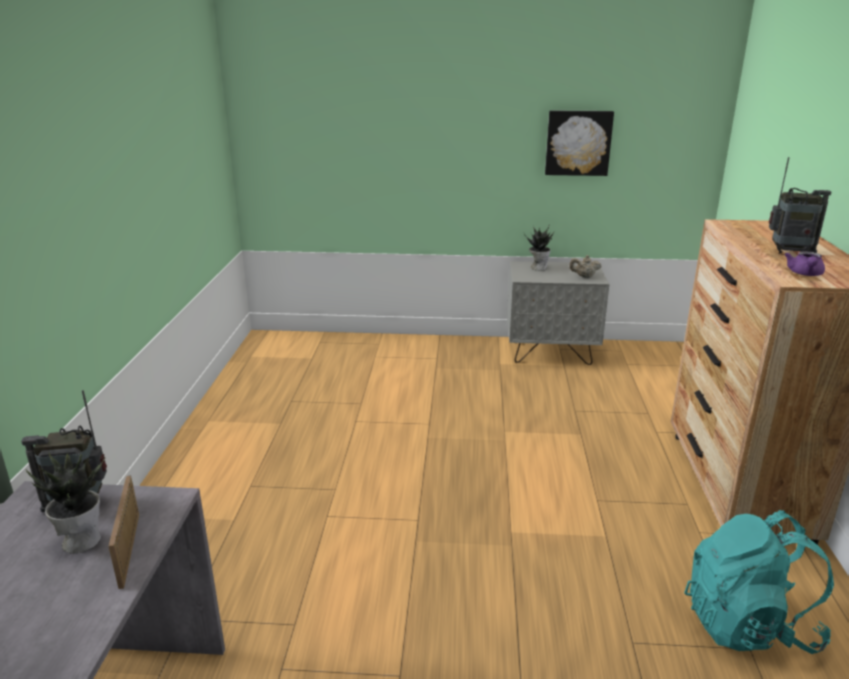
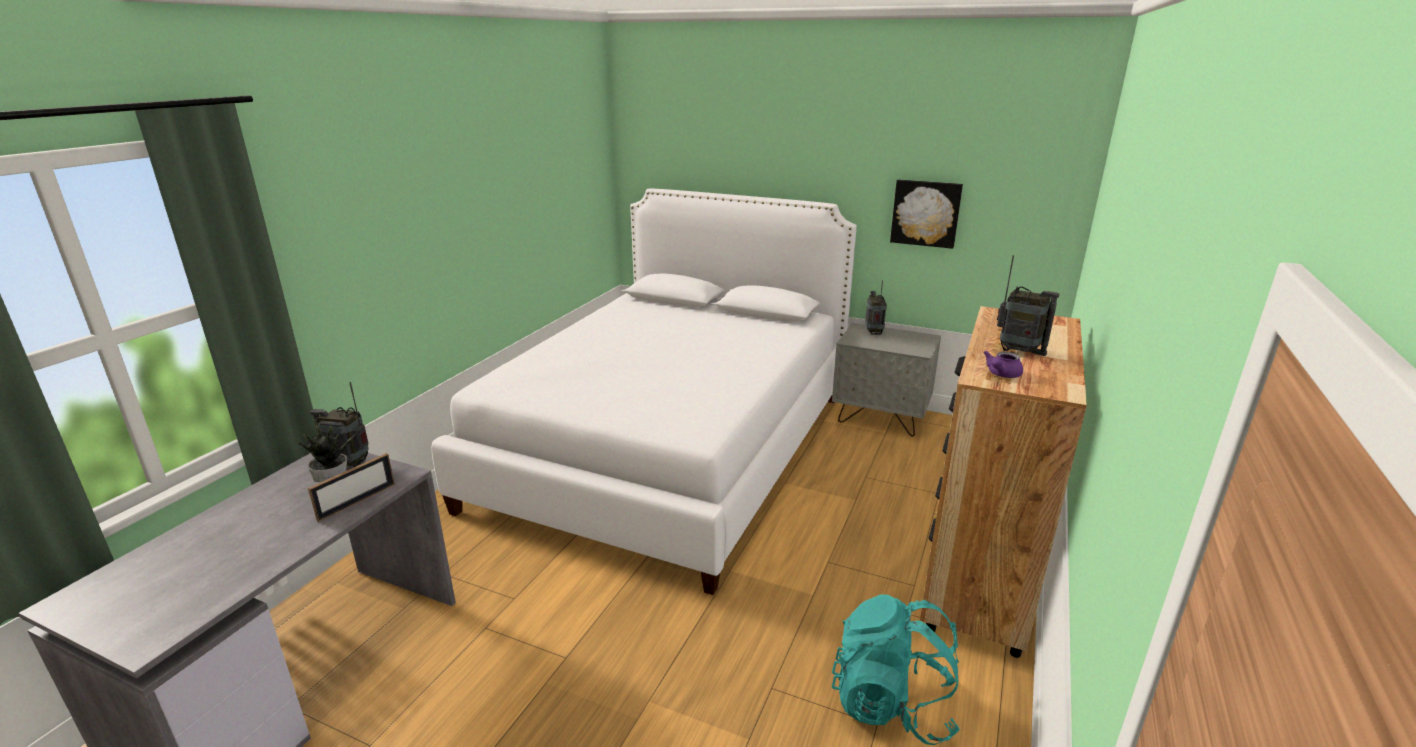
camera: 20 degrees right, 0 degrees up
picture frame [108,476,139,589] -> picture frame turned 150 degrees counterclockwise [308,453,395,522]
potted plant [524,225,554,271] -> radio [865,280,887,335]
beige teapot [569,255,602,278] -> none
none -> white bed [431,189,857,595]

